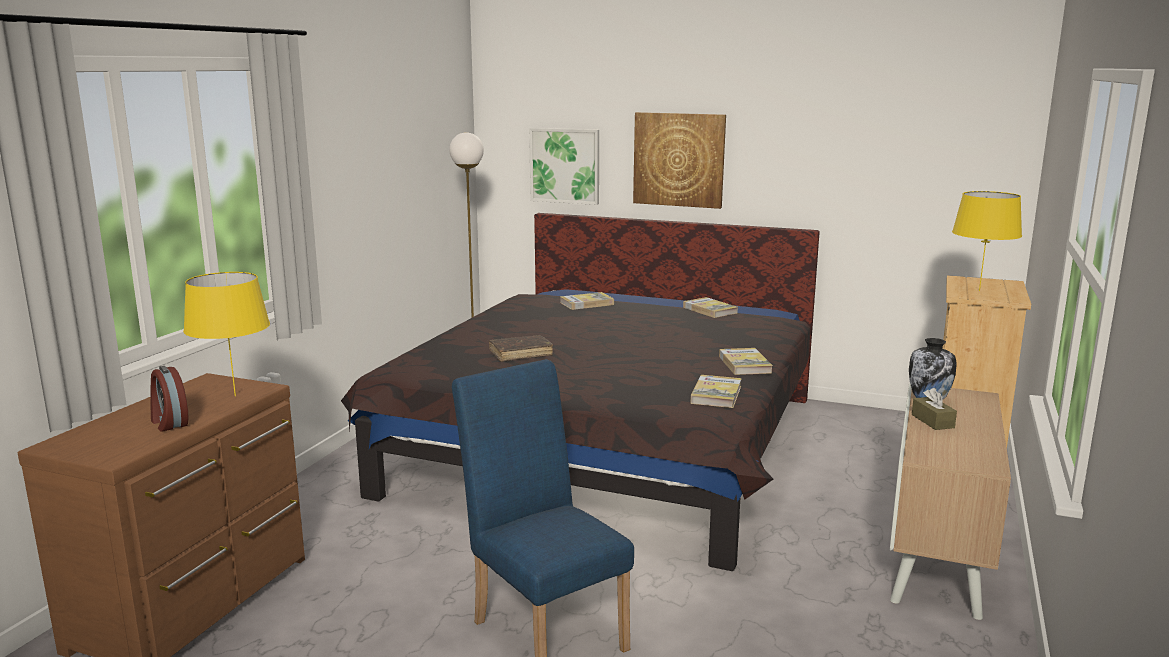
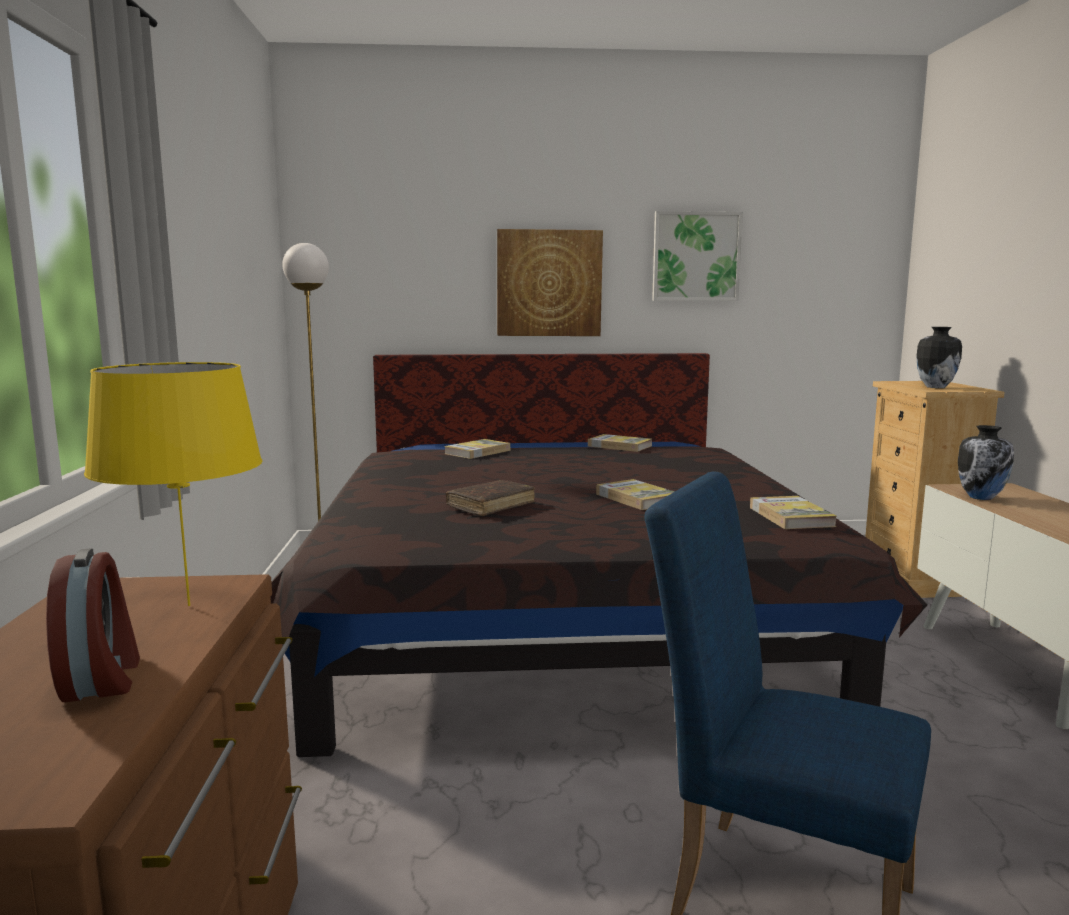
camera: 25 degrees left, 5 degrees down
alarm clock [151,366,189,432] -> alarm clock turned 135 degrees counterclockwise [46,548,140,702]
picture [529,128,599,205] -> picture moved to [652,211,743,301]
book [719,348,773,375] -> book moved to [596,479,675,510]
brown tissue box [912,388,957,430] -> none
yellow table lamp [952,191,1022,291] -> vase [916,327,962,388]

